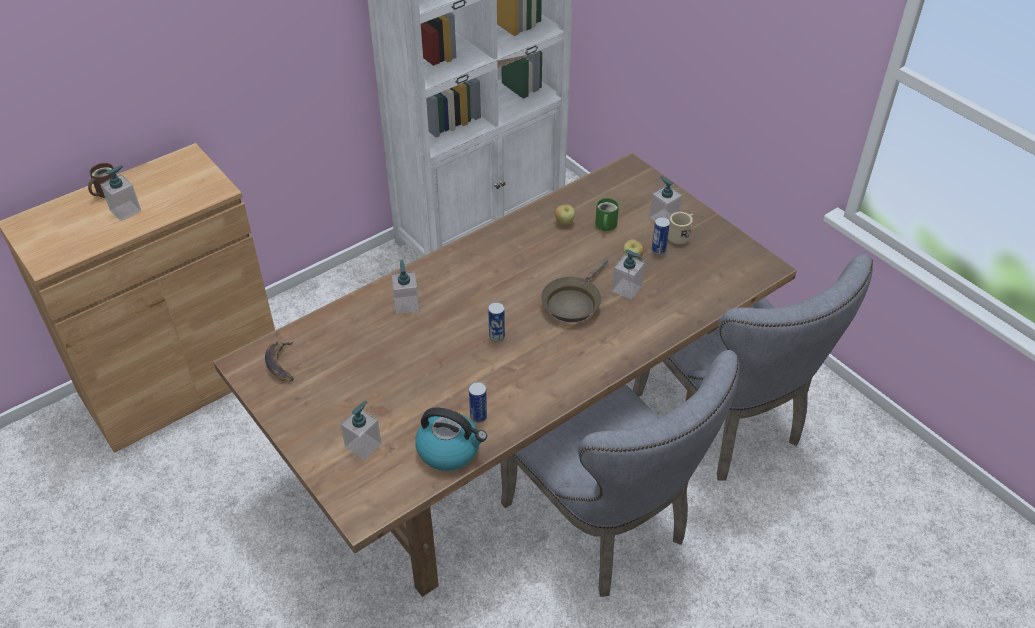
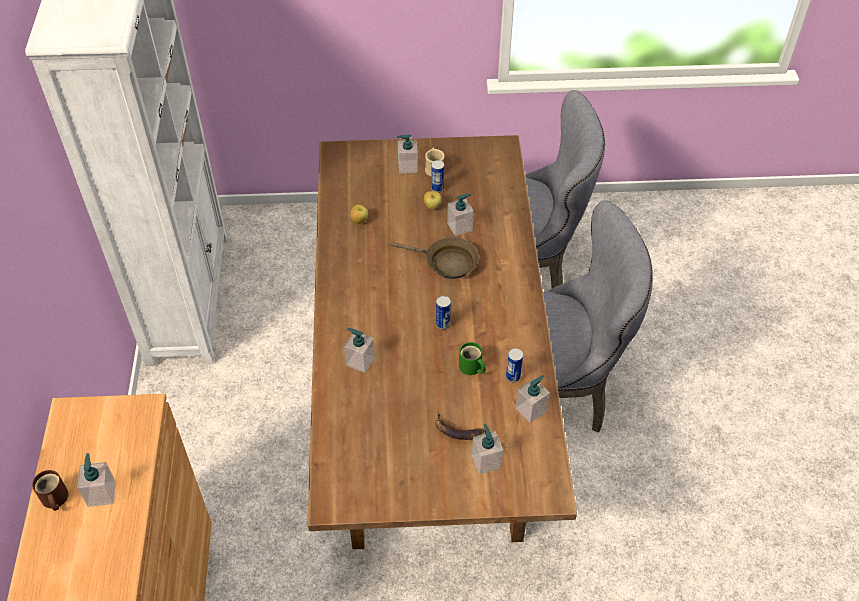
camera: 55 degrees left, 5 degrees up
banana [265,342,293,382] -> banana moved to [435,412,484,440]
kettle [415,407,487,471] -> soap dispenser [515,375,550,423]
brown frying pan [541,258,609,322] -> brown frying pan turned 45 degrees counterclockwise [390,237,479,279]
green mug [595,198,619,231] -> green mug moved to [459,342,486,375]

